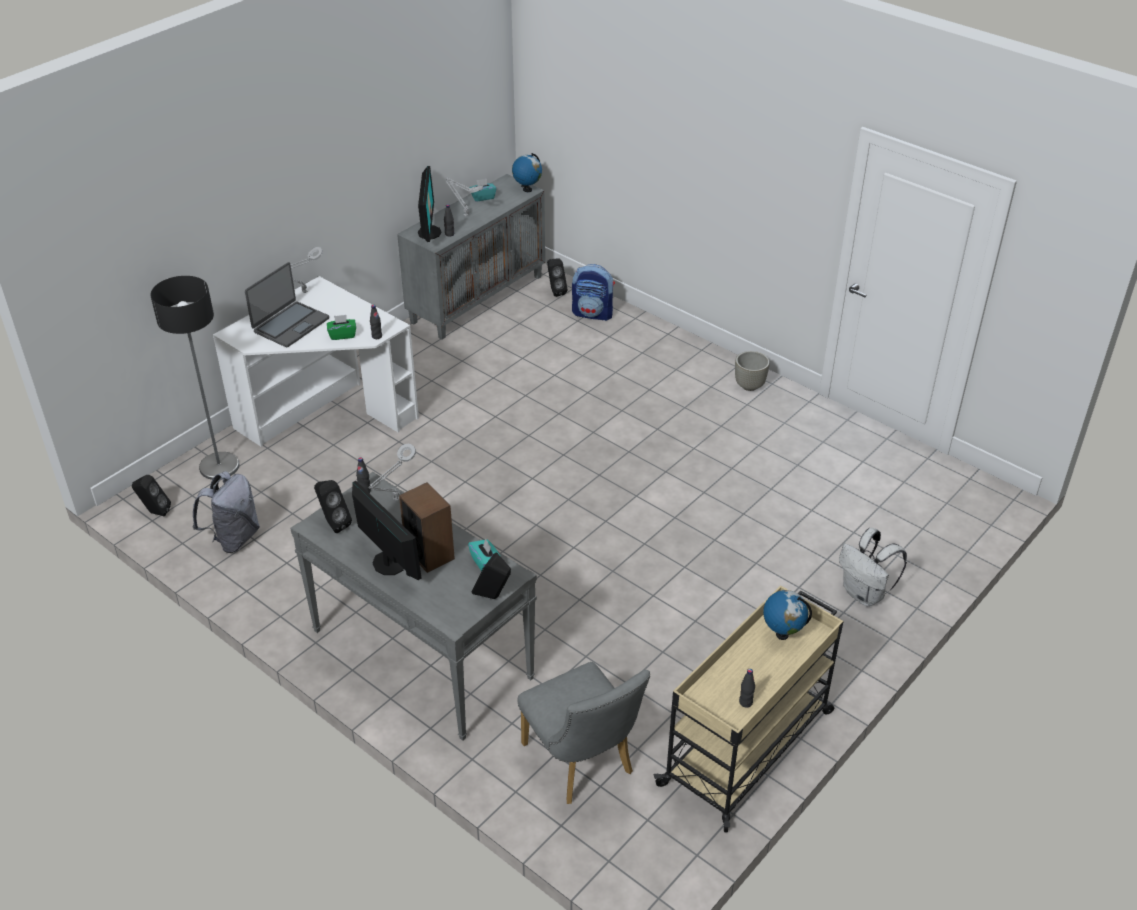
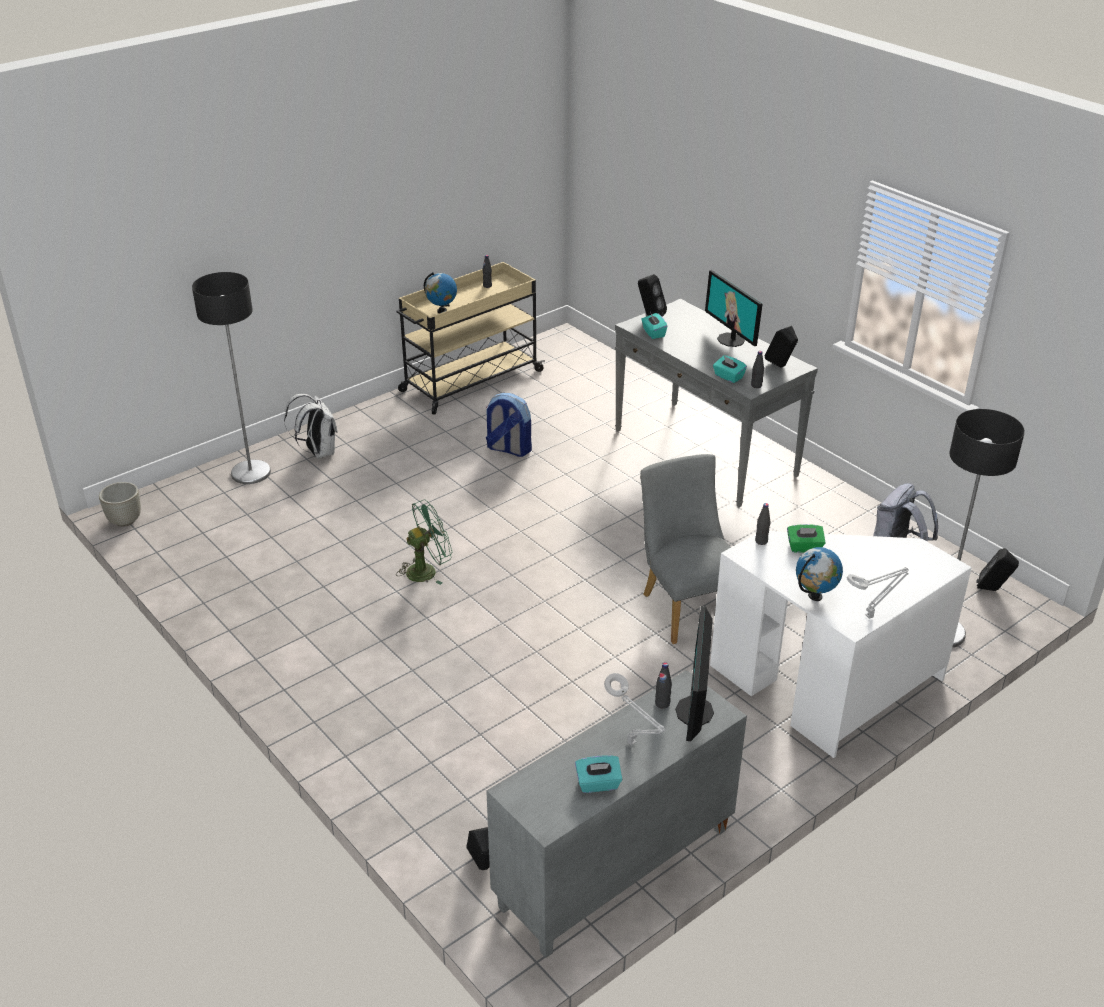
camera: 170 degrees left, 5 degrees down
laptop [245,262,329,347] -> none
grey table lamp [369,444,416,501] -> turquoise tissue box [713,355,747,383]
speaker [399,482,455,573] -> none
globe [512,153,542,192] -> globe moved to [796,547,843,601]
grey chair [517,662,650,804] -> grey chair moved to [640,454,731,644]
backpack [572,264,615,321] -> backpack moved to [486,393,532,457]
grey planter [735,351,770,391] -> grey planter moved to [99,482,141,527]
none -> floor lamp [192,272,271,484]
none -> green fan [396,499,452,585]

